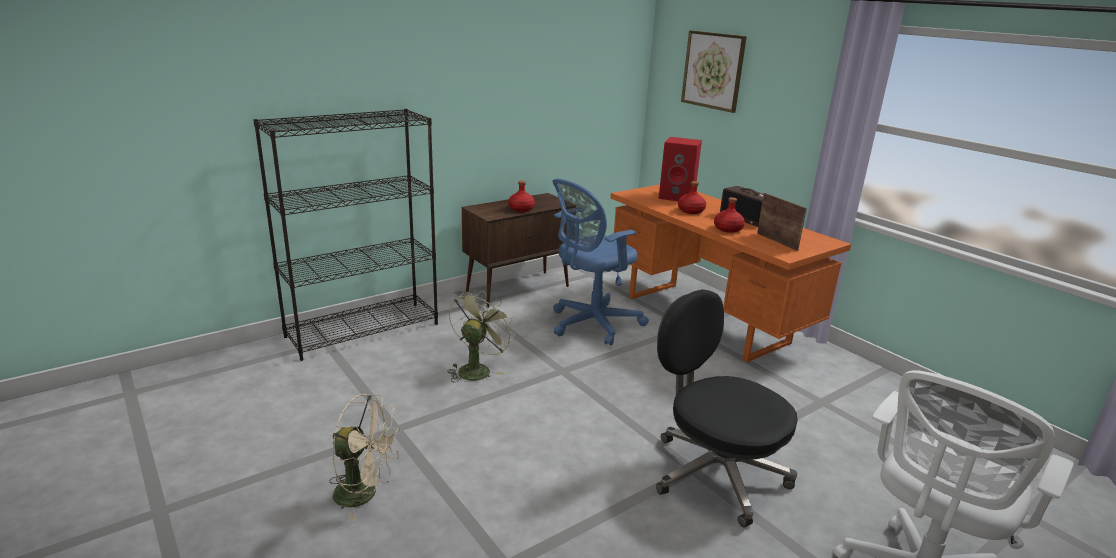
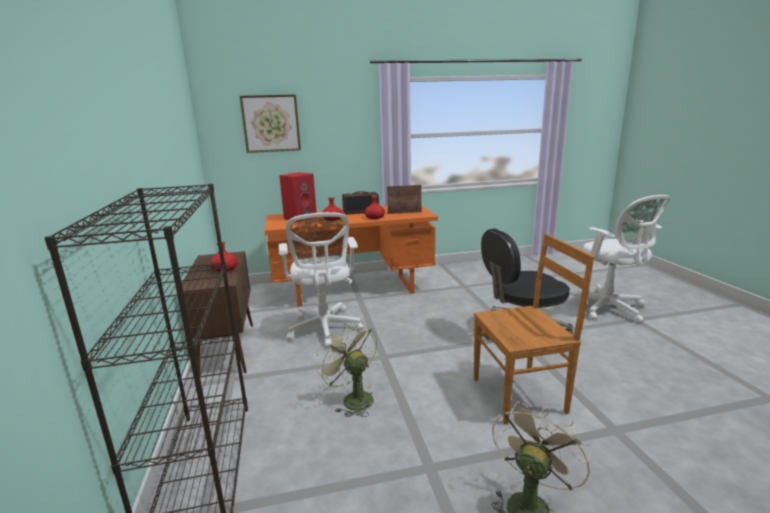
camera: 65 degrees left, 5 degrees down
blue office chair [552,179,649,346] -> white office chair [279,212,363,348]
none -> brown chair [474,234,594,425]

